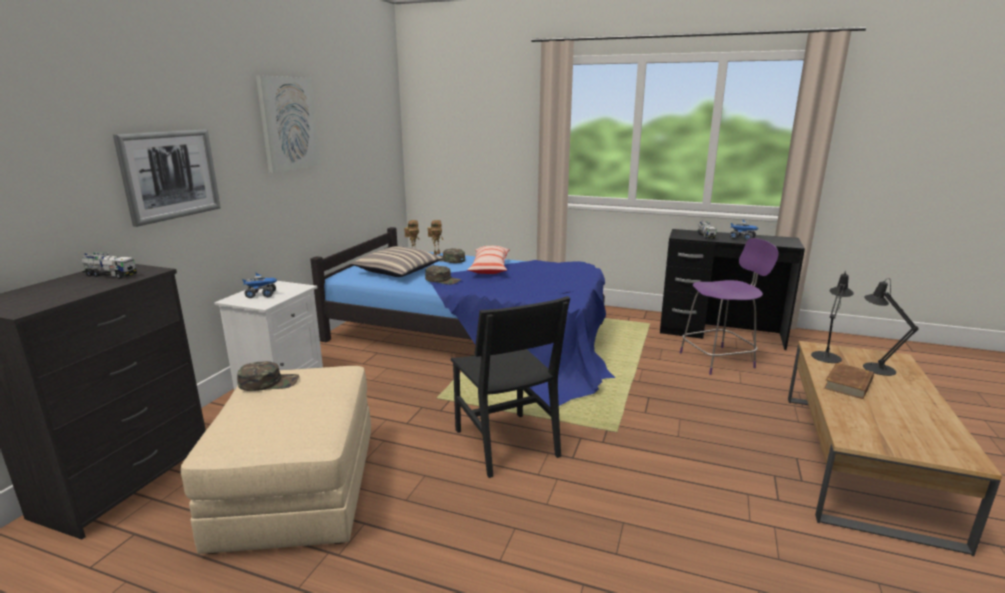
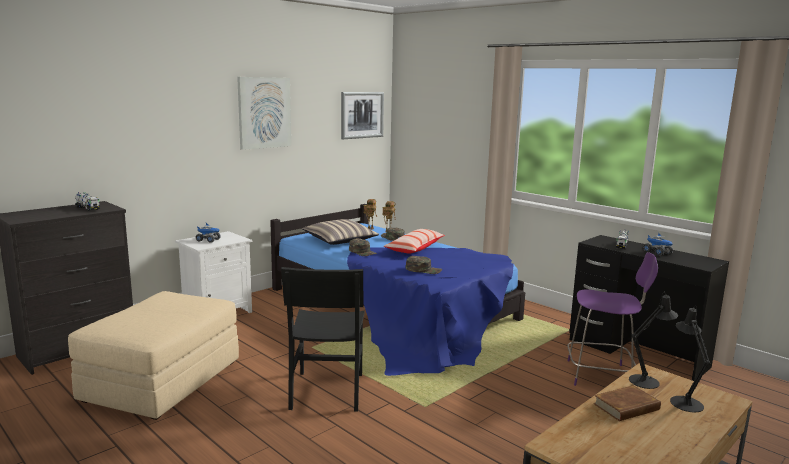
camera: 25 degrees right, 5 degrees down
picture [113,129,221,227] -> picture moved to [341,92,384,139]
green cap [237,361,299,391] -> green cap moved to [406,256,442,274]

